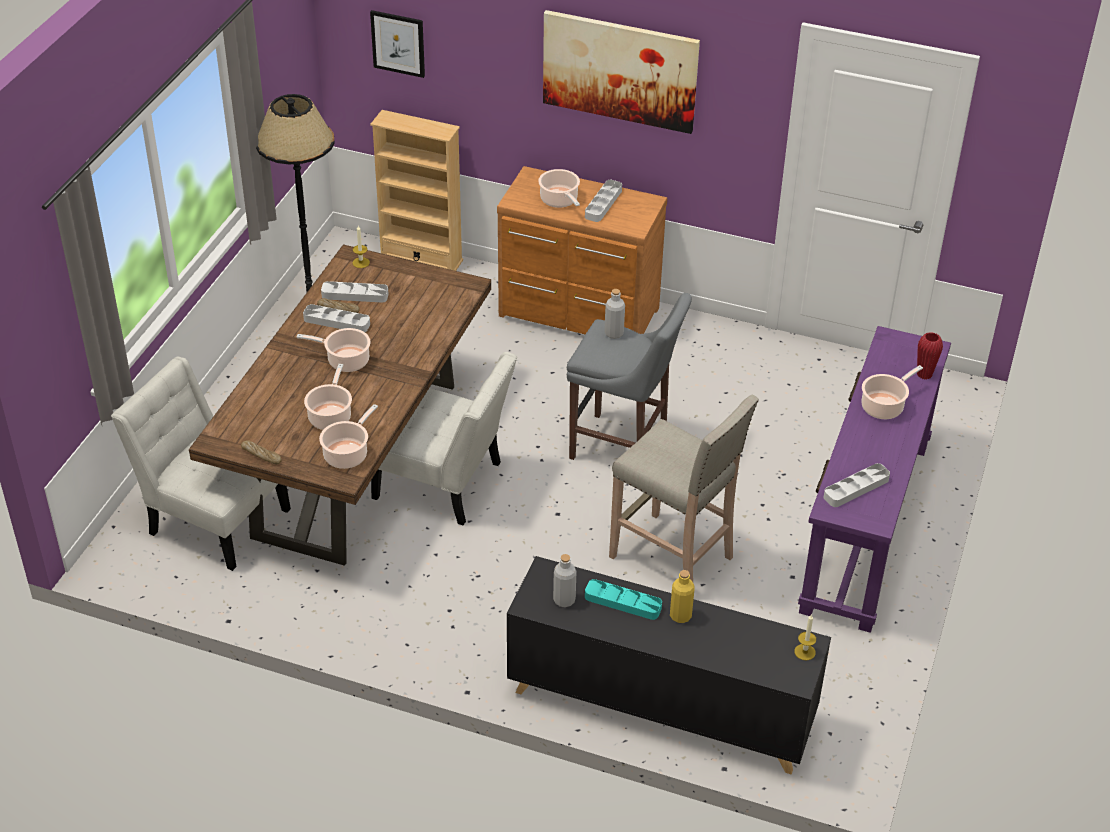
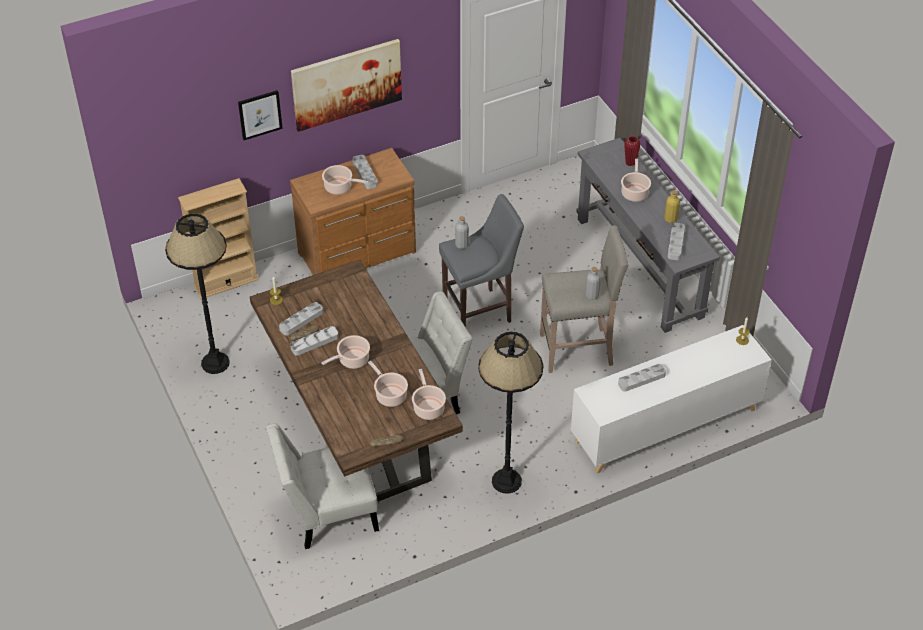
camera: 45 degrees left, 5 degrees up
picture [370,10,425,78] -> picture moved to [238,90,283,140]
black cabinet [507,556,831,775] -> white cabinet [571,325,772,473]
grey bottle [553,554,577,607] -> grey bottle moved to [585,267,601,300]
turquoise tray [585,579,662,620] -> grey tray [618,364,666,391]
yellow bottle [670,570,695,623] -> yellow bottle moved to [664,190,680,223]
purple console table [798,326,951,633] -> grey console table [576,138,720,333]
none -> black floor lamp [478,331,544,494]

